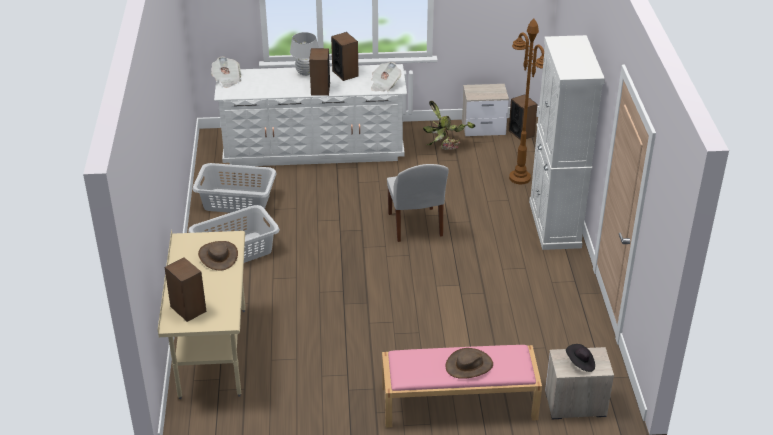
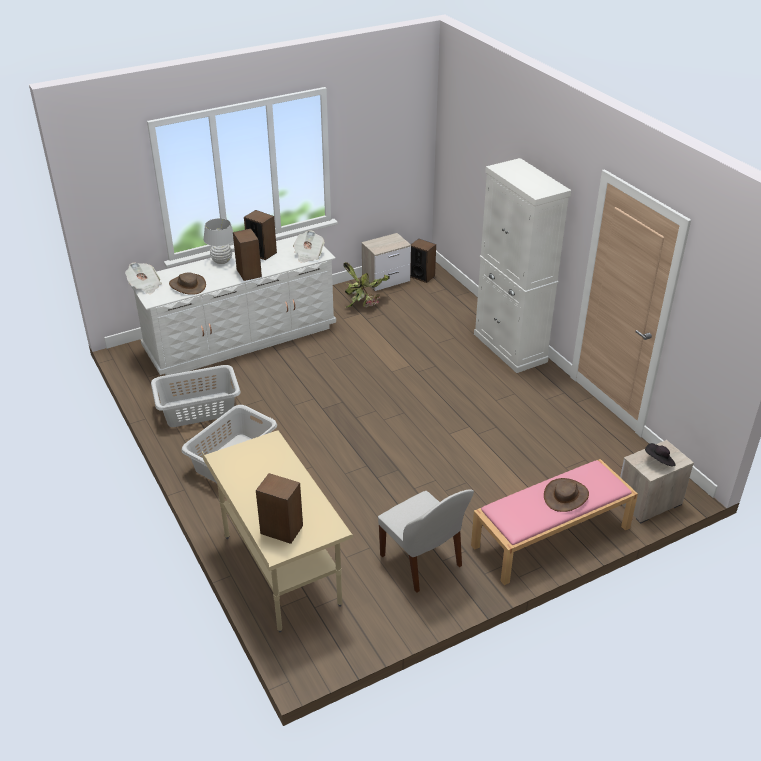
camera: 25 degrees left, 0 degrees up
brown hat [198,241,238,271] -> brown hat moved to [169,272,206,295]
white chair [387,164,449,242] -> white chair moved to [378,489,474,593]
brown floor lamp [509,18,544,184] -> none

